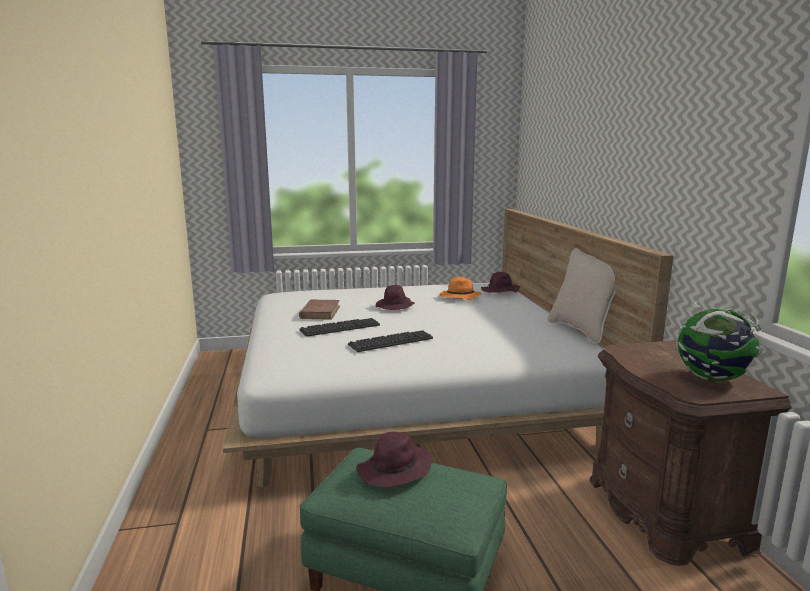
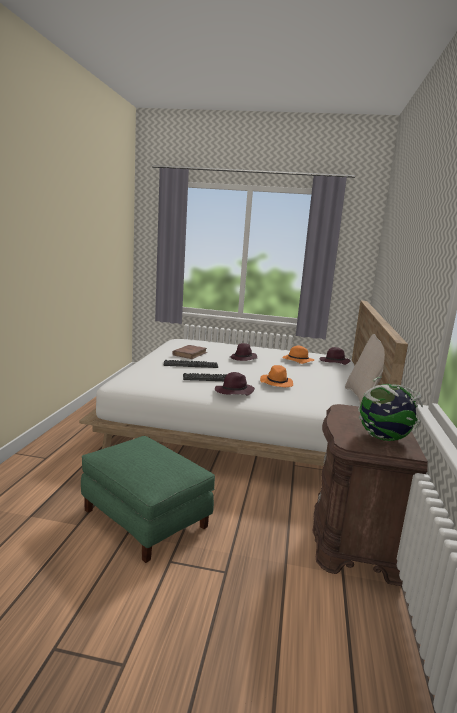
camera: 20 degrees right, 0 degrees up
purple hat [357,432,432,487] -> purple hat moved to [215,372,255,396]
none -> orange hat [260,365,293,387]

